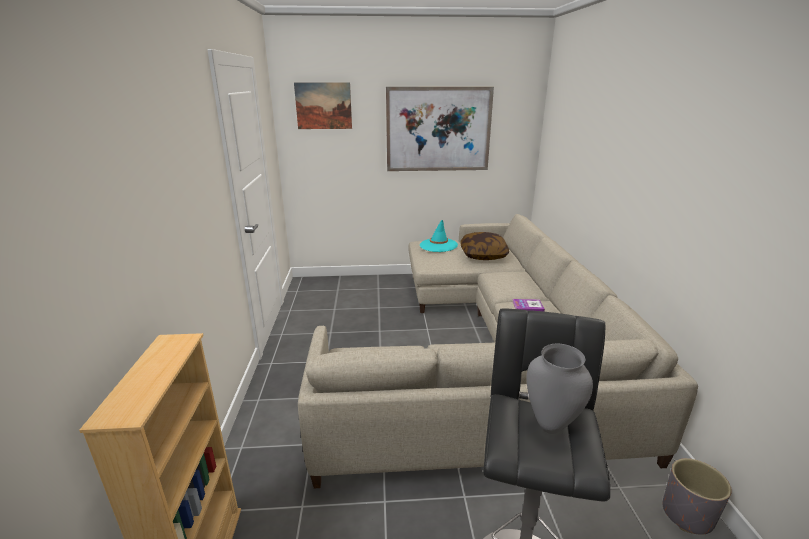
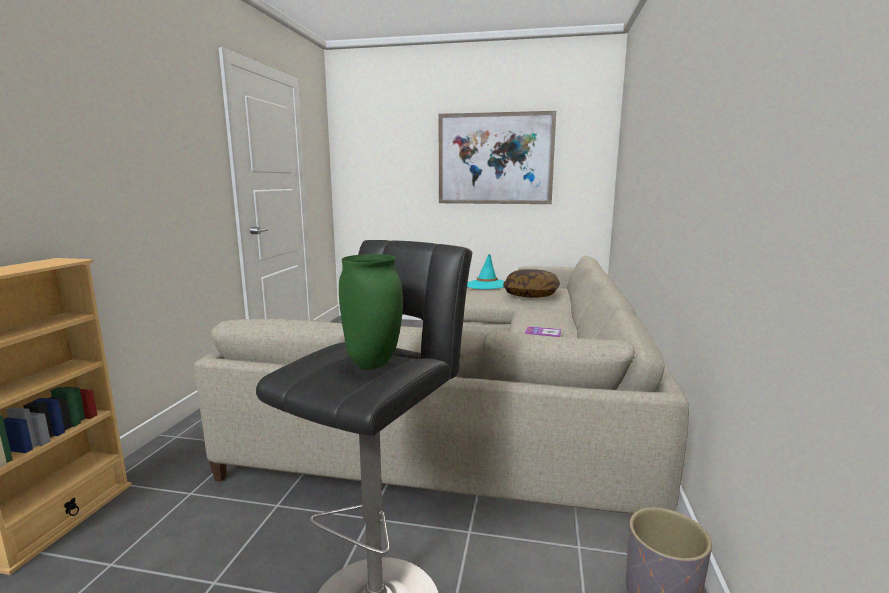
camera: 15 degrees right, 10 degrees down
picture [294,82,352,129] -> none
grey vase [526,344,593,434] -> green vase [339,254,403,369]

